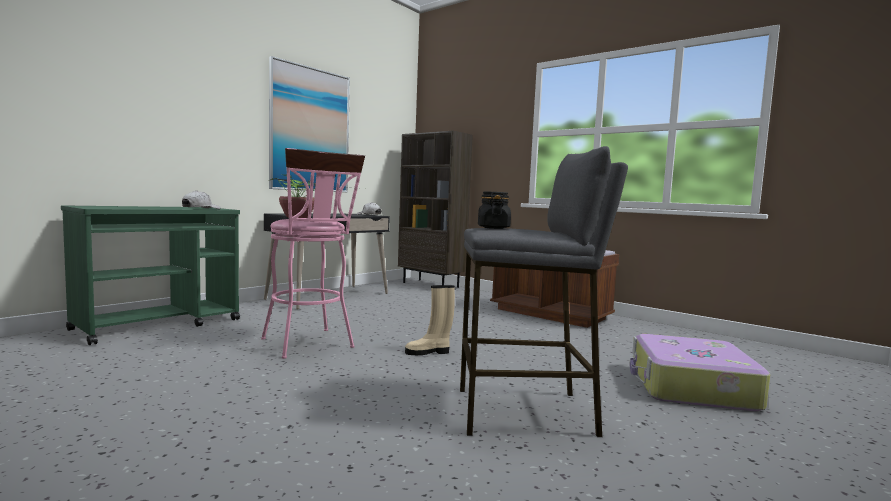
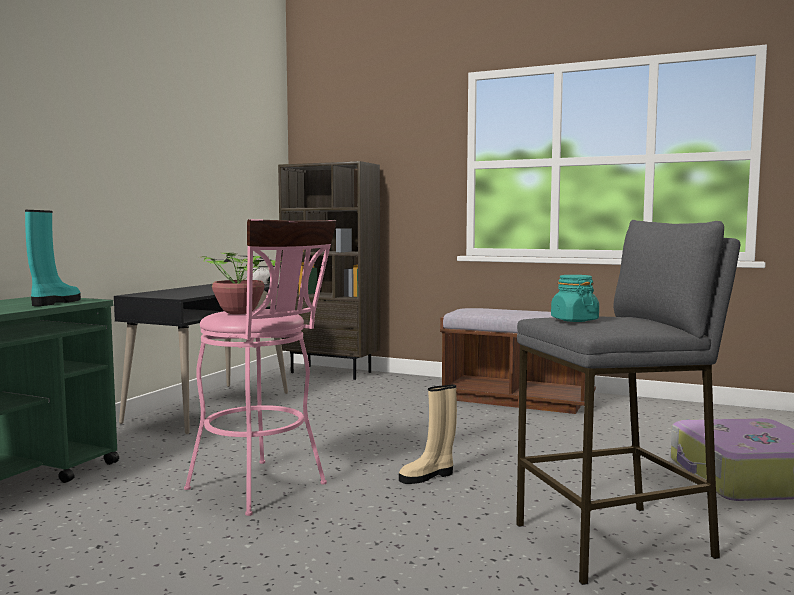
camera: 15 degrees left, 0 degrees up
white cap [182,190,221,209] -> turquoise boot [25,210,81,306]
picture [269,56,350,192] -> none
black jar [478,191,511,229] -> turquoise jar [551,275,599,322]

